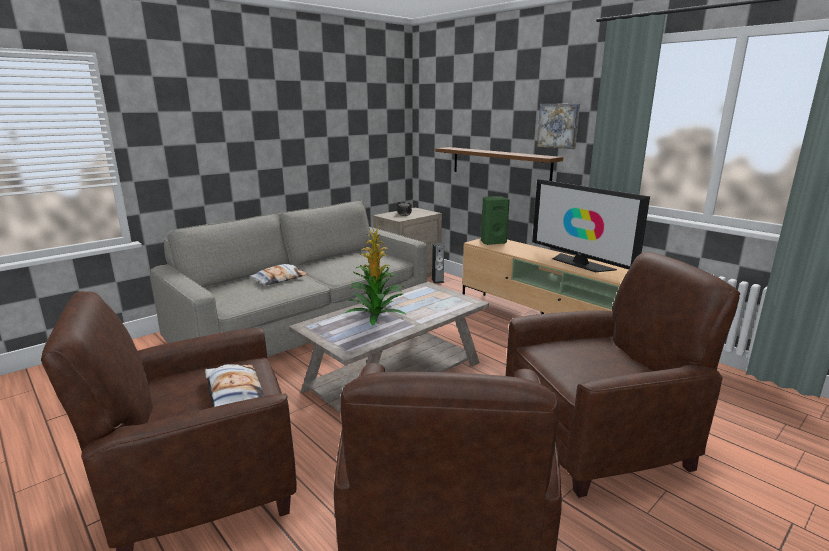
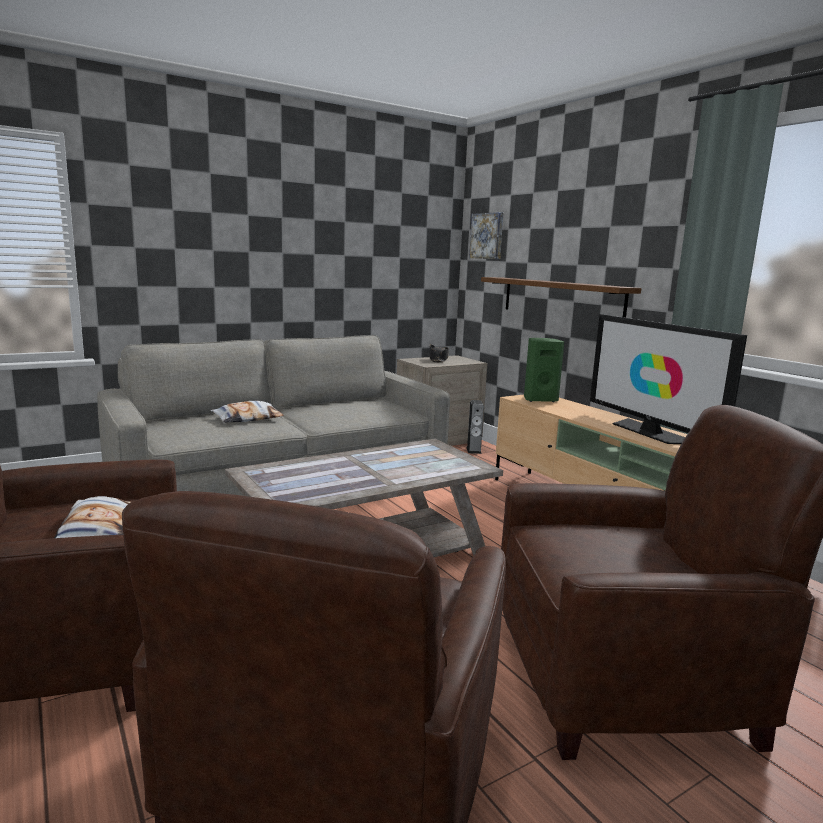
camera: 10 degrees right, 5 degrees down
potted plant [345,226,406,326] -> none
picture [537,104,580,149] -> picture moved to [469,212,503,259]

